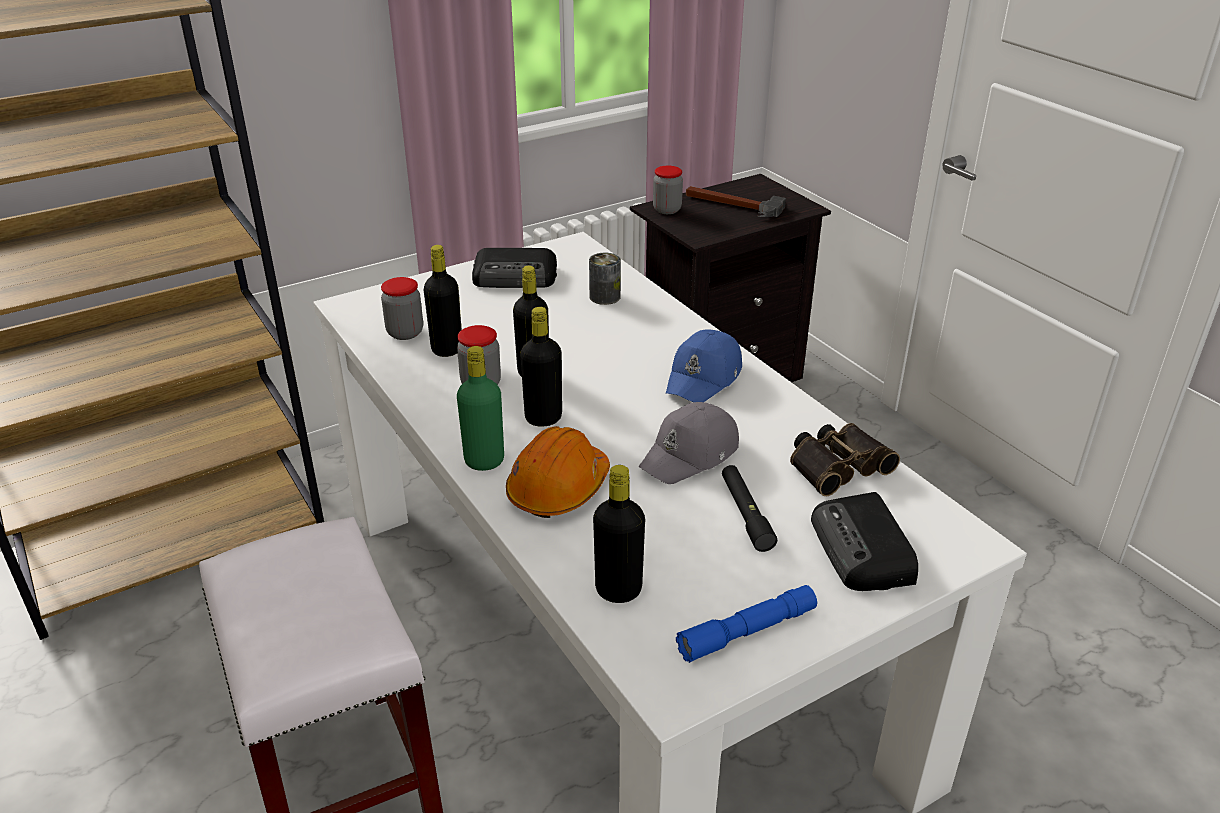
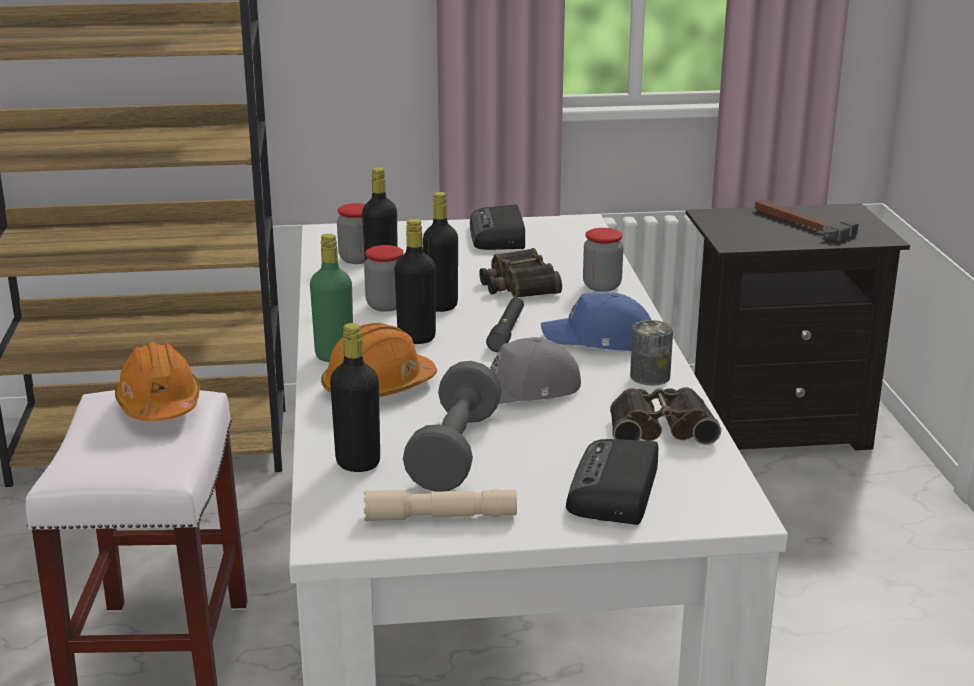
camera: 25 degrees right, 10 degrees down
radio [472,248,557,288] -> radio turned 60 degrees clockwise [470,204,525,250]
can [589,253,621,305] -> can moved to [630,320,673,385]
jar [653,166,683,214] -> jar moved to [583,228,623,292]
blue cap [666,329,742,402] -> blue cap turned 45 degrees clockwise [541,292,651,351]
blue flashlight [676,585,817,663] -> beige flashlight [364,489,517,521]
black flashlight [722,465,777,552] -> black flashlight moved to [486,297,524,352]
none -> orange hard hat [115,342,200,421]
none -> grey dumbbell [403,361,502,492]
none -> binoculars [479,248,562,298]

